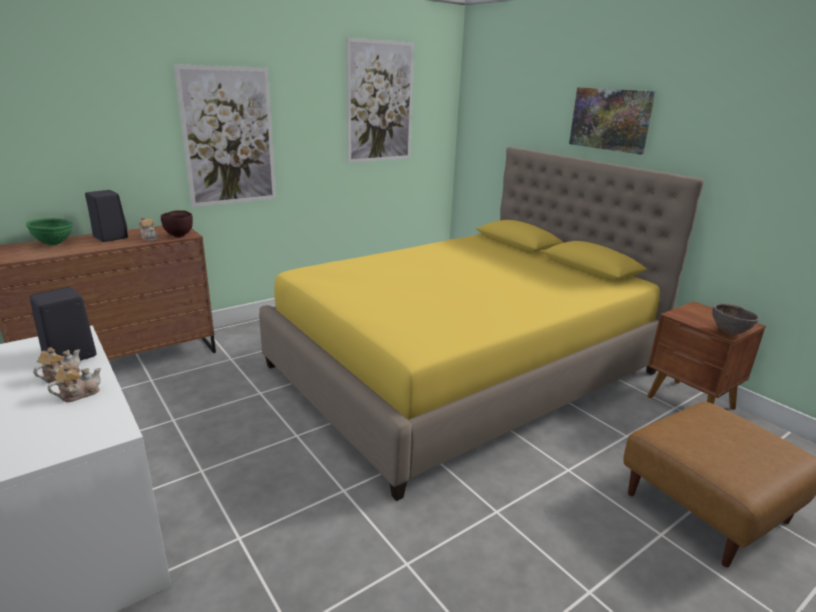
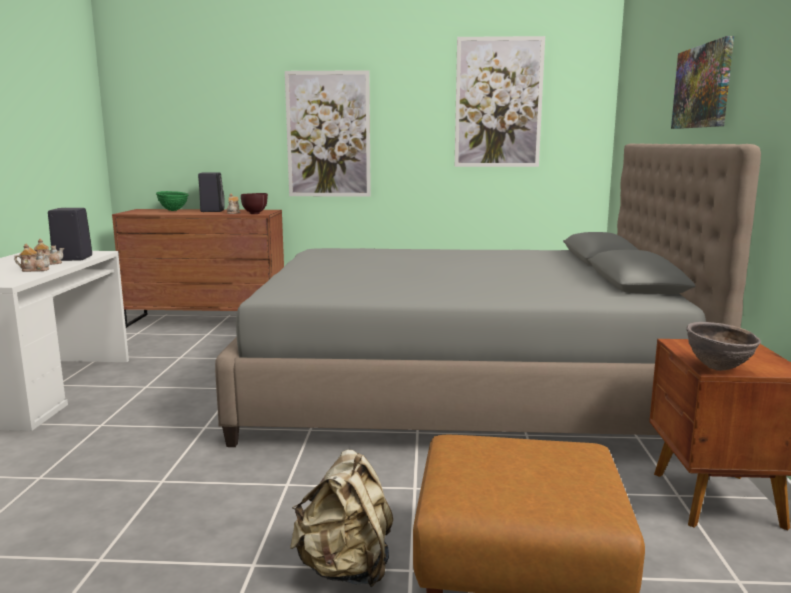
camera: 40 degrees right, 10 degrees down
yellow bed [259,147,704,501] -> grey bed [215,143,761,447]
none -> beige backpack [290,449,393,587]

